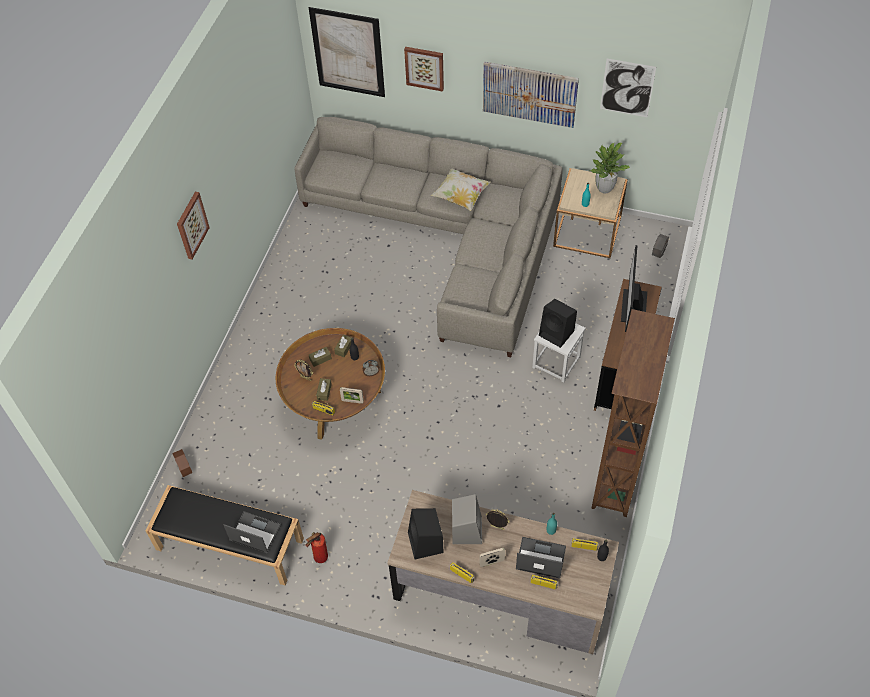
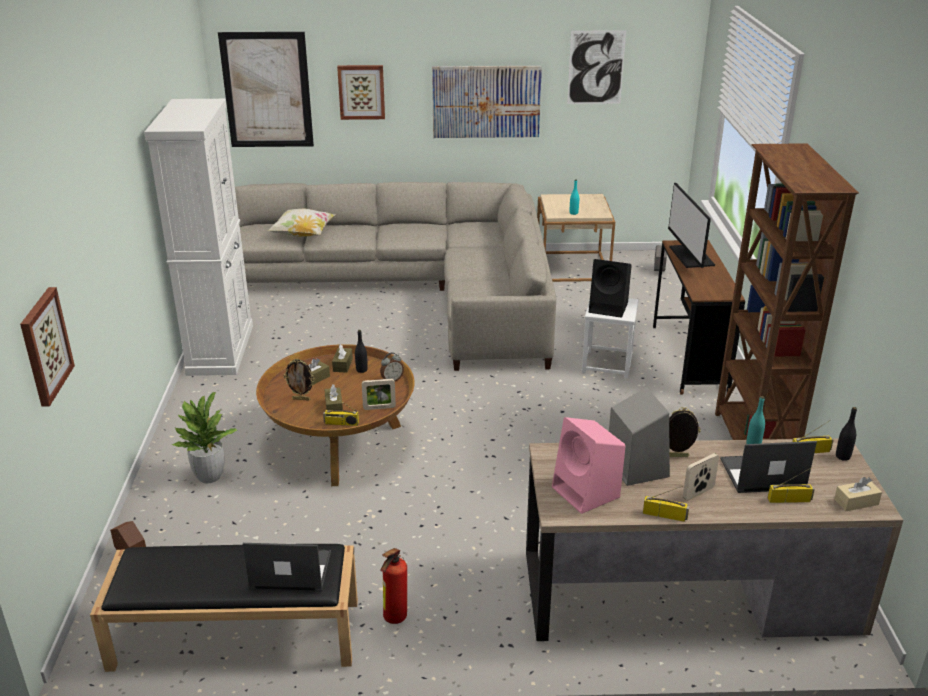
camera: 20 degrees left, 25 degrees down
picture [177,192,210,259] -> picture moved to [20,287,75,407]
black speaker [408,508,444,559] -> pink speaker [552,417,626,514]
pillow [431,169,491,211] -> pillow moved to [267,209,336,237]
potted plant [590,142,630,193] -> potted plant moved to [172,392,237,483]
none -> white cabinet [144,99,253,376]
none -> beige tissue box [834,477,882,511]

